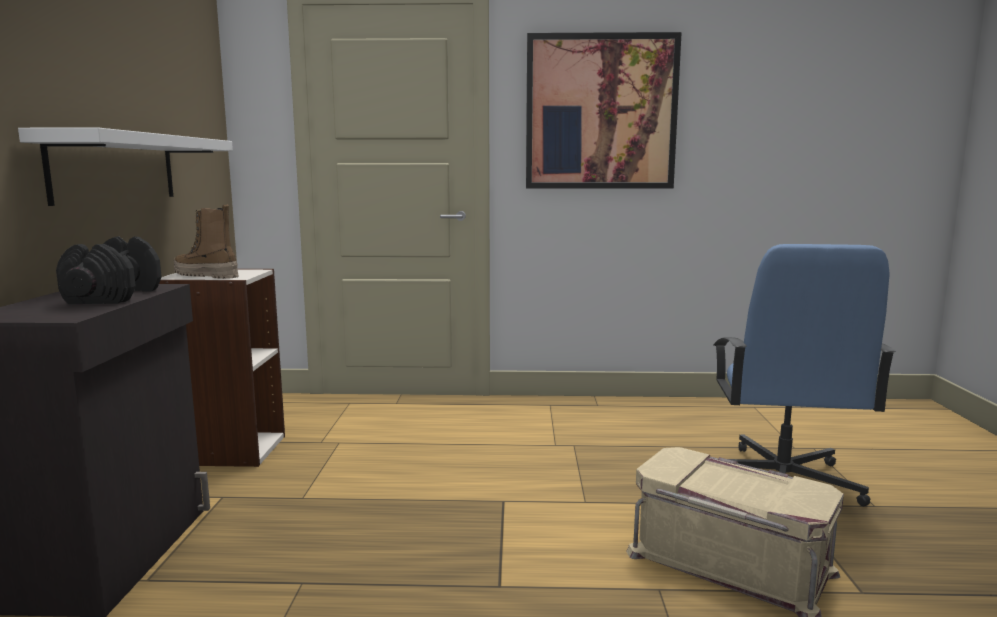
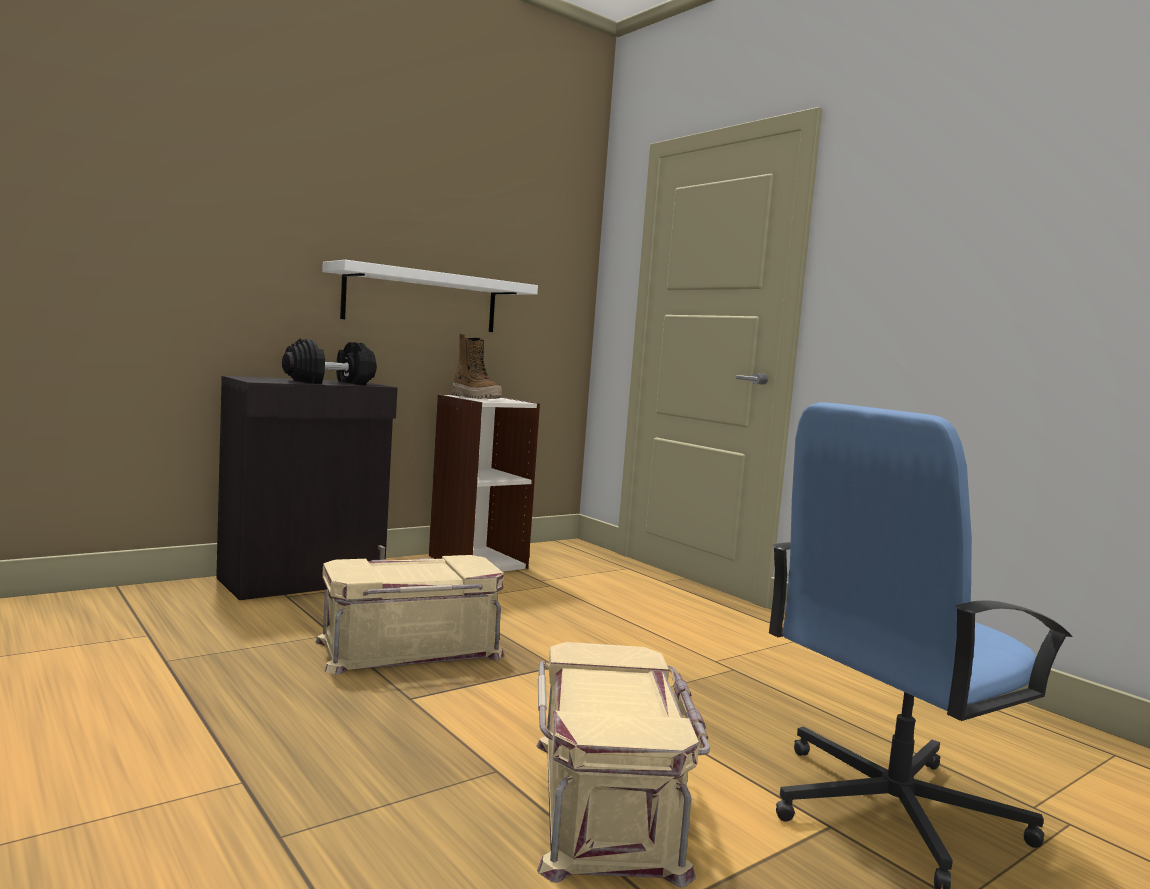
camera: 50 degrees right, 5 degrees down
boot [174,204,239,279] -> boot turned 150 degrees clockwise [452,334,502,399]
picture [526,32,682,189] -> none
none -> beige storage box [315,555,505,675]

